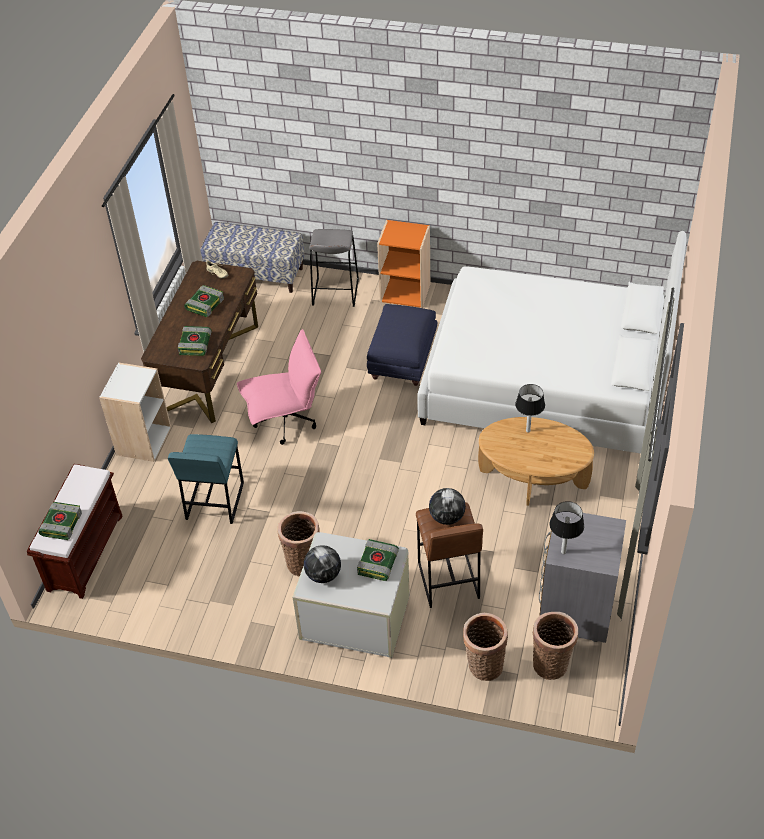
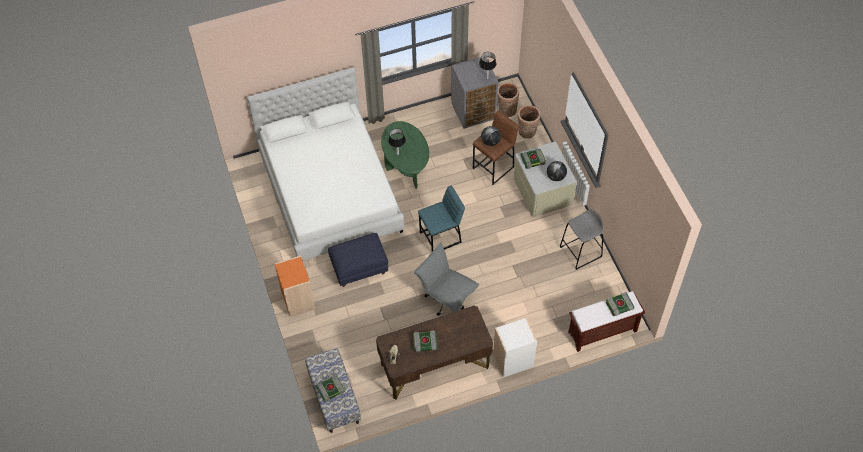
camera: 125 degrees left, 10 degrees up
blue stool [168,434,244,524] -> blue stool moved to [418,185,465,251]
book [178,326,211,356] -> book moved to [316,375,345,402]
pink office chair [237,329,321,445] -> grey office chair [414,242,479,316]
basket [277,511,320,577] -> none
grey stool [309,229,359,307] -> grey stool moved to [560,209,604,270]
brown coffee table [478,417,594,506] -> green coffee table [381,121,429,189]

